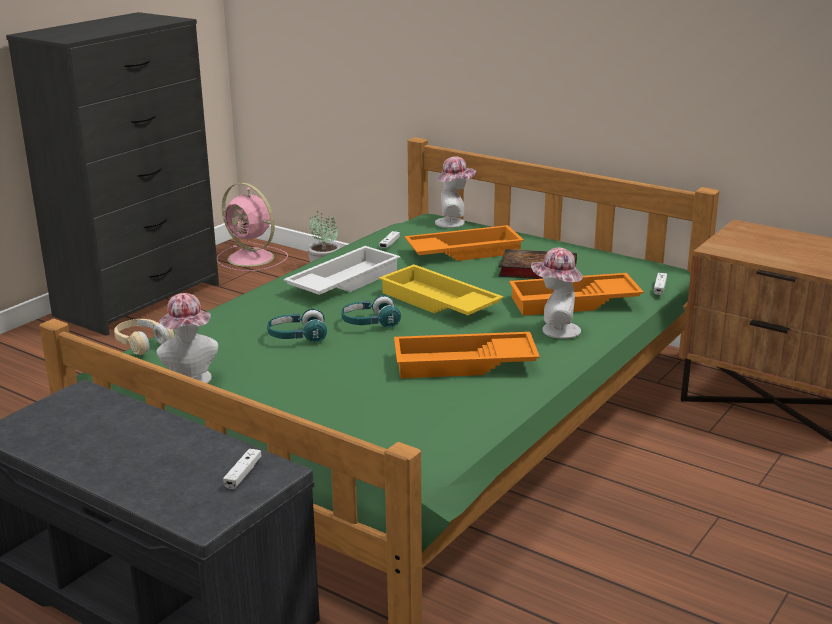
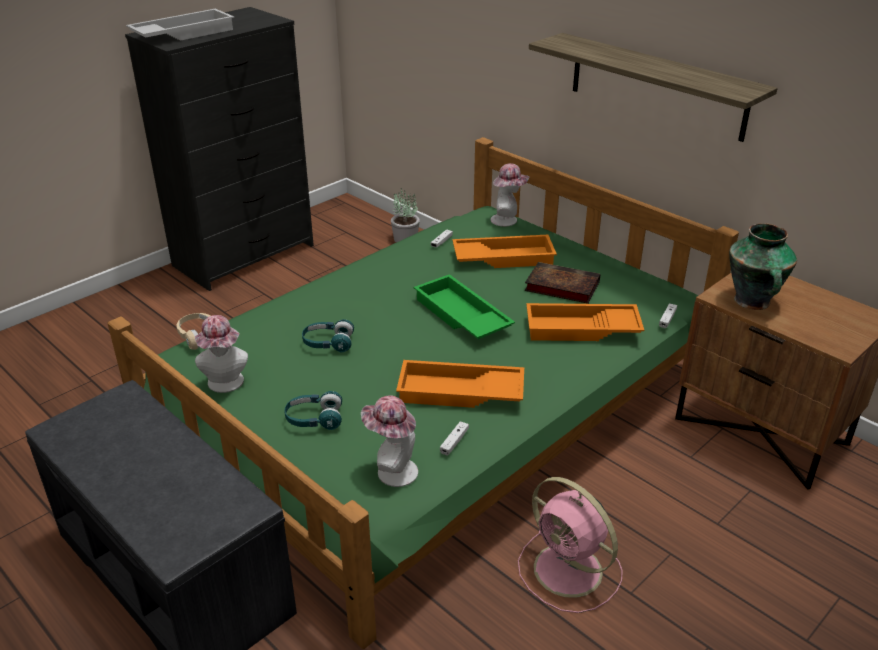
camera: 10 degrees right, 10 degrees up
pink fan [217,182,288,271] -> pink fan moved to [518,477,623,613]
white game controller [223,448,262,489] -> white game controller moved to [440,421,469,455]
white tray [283,246,400,295] -> white tray moved to [126,9,234,41]
turquoise headphones [341,295,401,328] -> turquoise headphones moved to [284,391,342,430]
yellow tray [379,265,504,315] -> green tray [414,274,515,339]
hat [531,248,583,339] -> hat moved to [361,395,418,487]
none -> shelf [529,33,778,142]
none -> vase [729,223,797,310]

